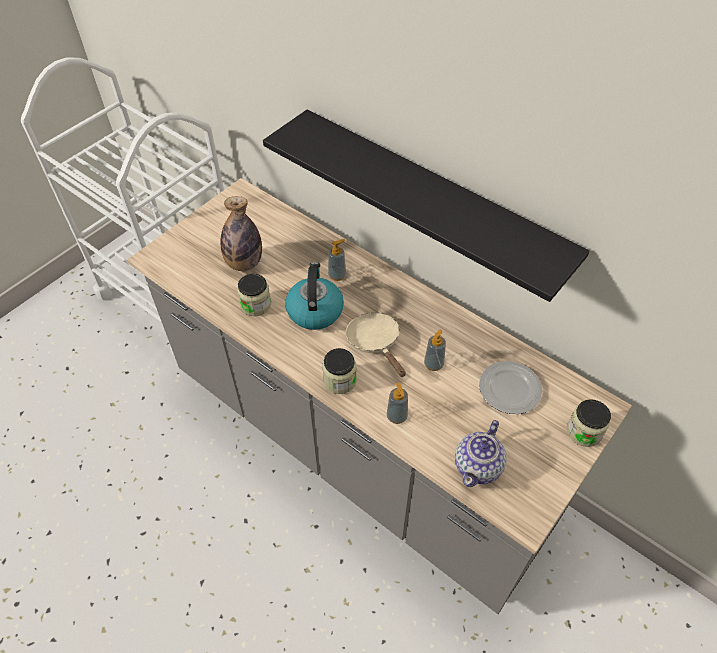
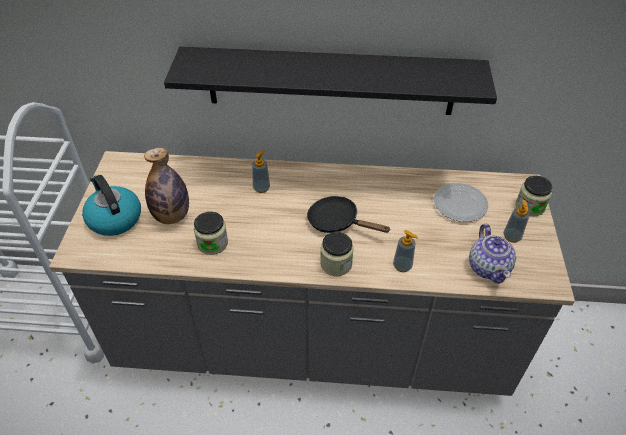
camera: 35 degrees left, 5 degrees down
kettle [285,262,344,330] -> kettle moved to [82,175,141,236]
beige frying pan [346,313,406,377] -> black frying pan [307,196,391,233]
soap dispenser [424,330,446,371] -> soap dispenser moved to [504,200,530,243]

